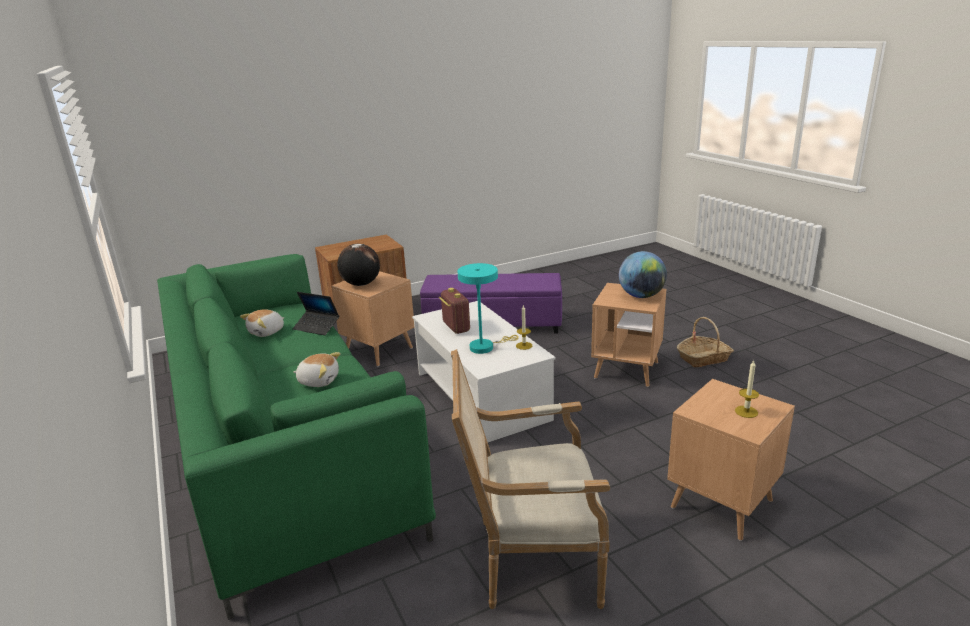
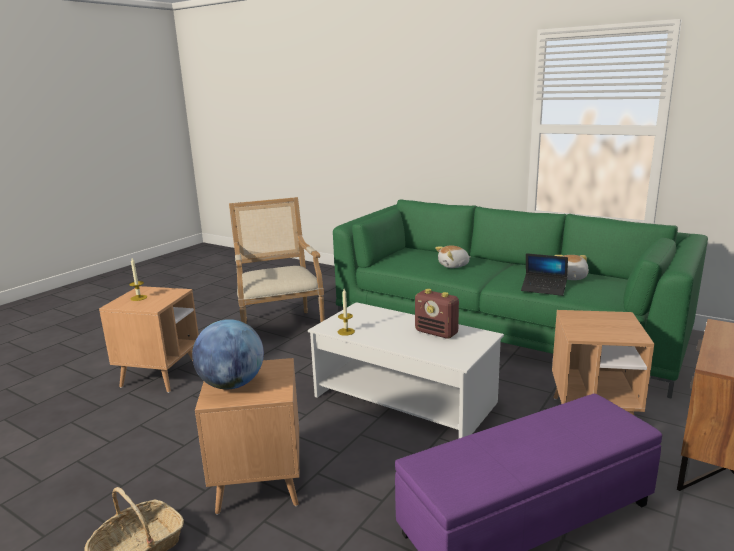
camera: 150 degrees right, 5 degrees down
laptop [293,292,339,335] -> laptop turned 150 degrees counterclockwise [521,253,568,296]
globe [337,244,380,286] -> none
armchair [451,349,610,609] -> armchair turned 75 degrees counterclockwise [229,197,325,324]
turquoise table lamp [457,263,519,354] -> none

